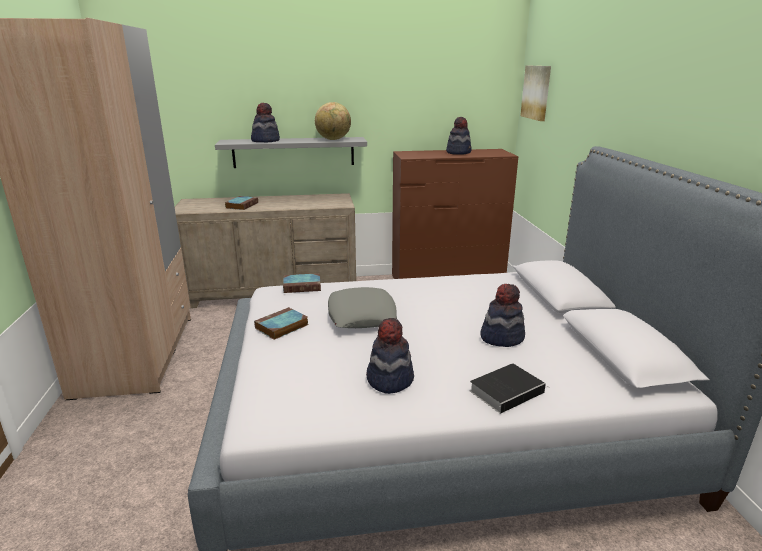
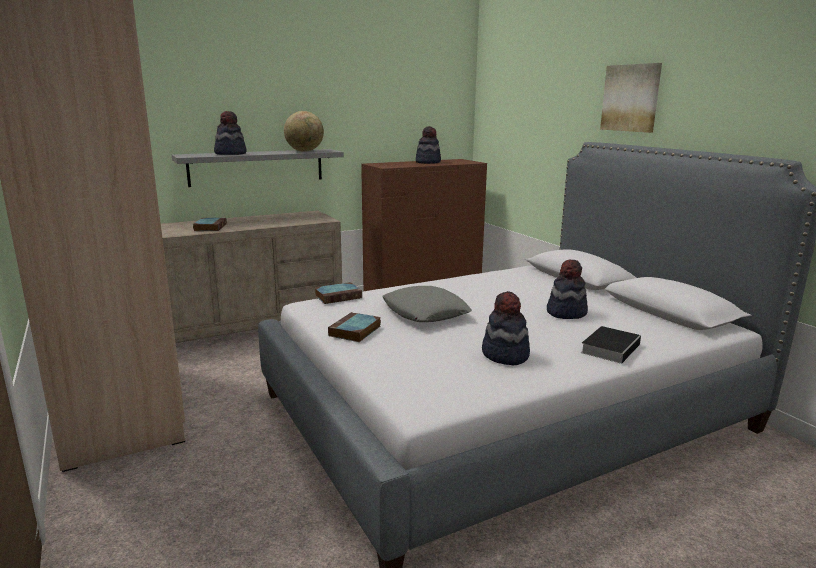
camera: 20 degrees left, 5 degrees down
picture [520,66,551,121] -> picture moved to [600,63,662,133]

